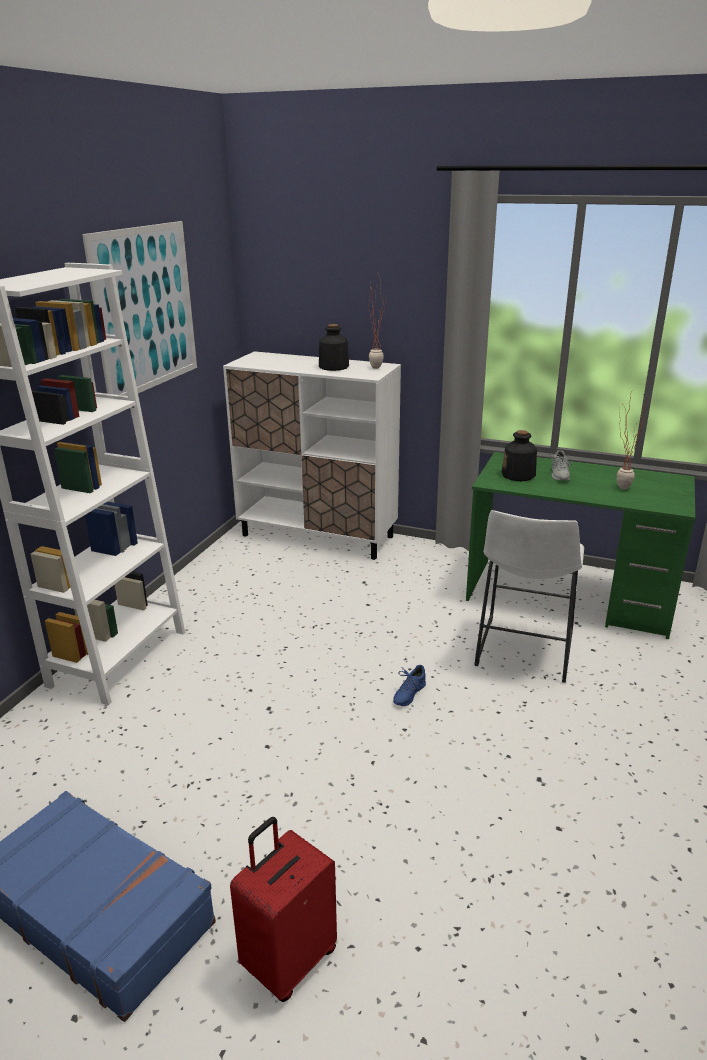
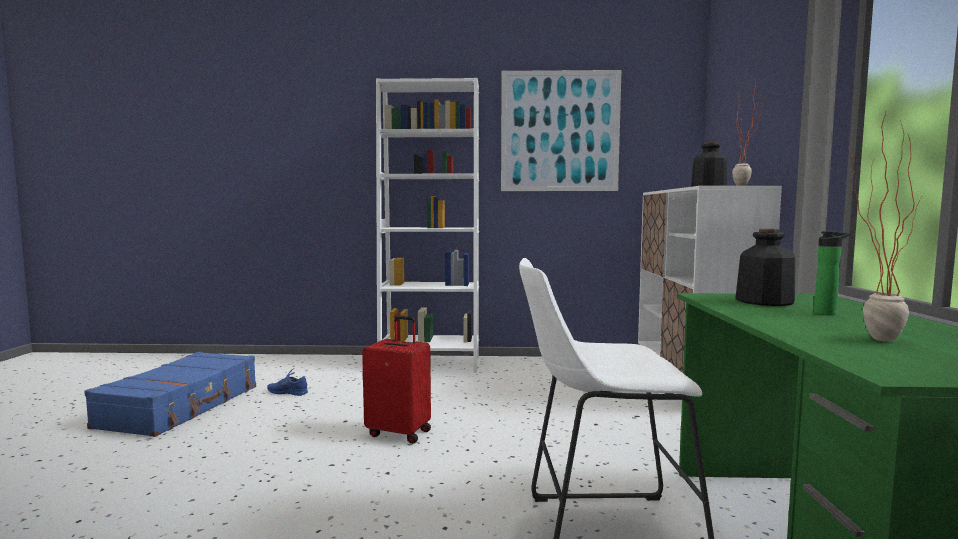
camera: 70 degrees right, 20 degrees down
red suitcase [230,817,337,1002] -> red suitcase moved to [362,316,431,444]
blue shoe [393,665,426,706] -> blue shoe moved to [267,369,308,396]
grey shoe [550,450,572,480] -> bottle [814,231,850,315]

